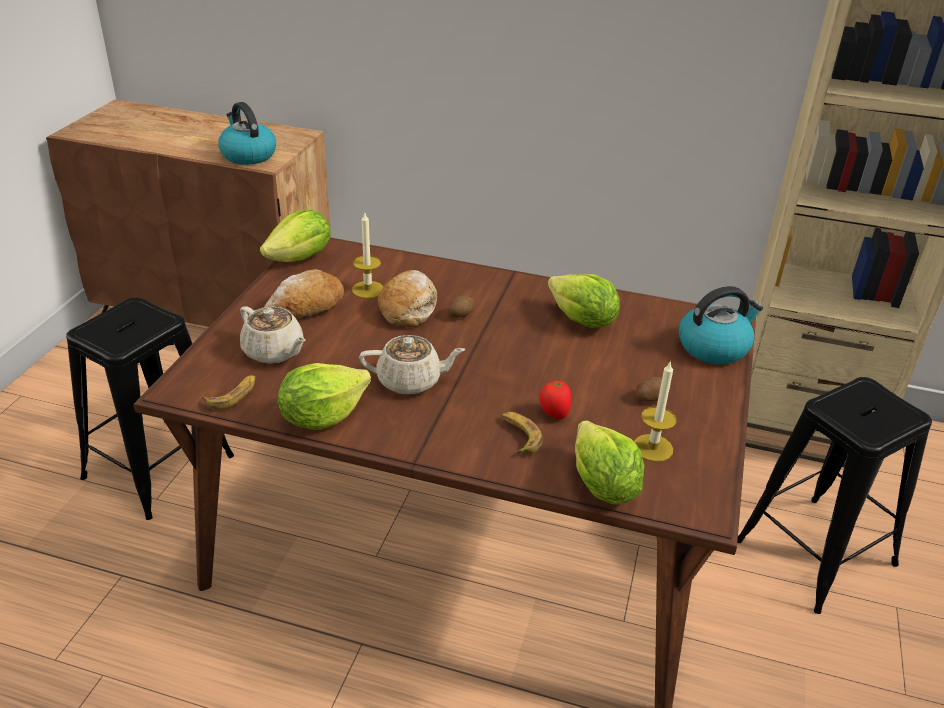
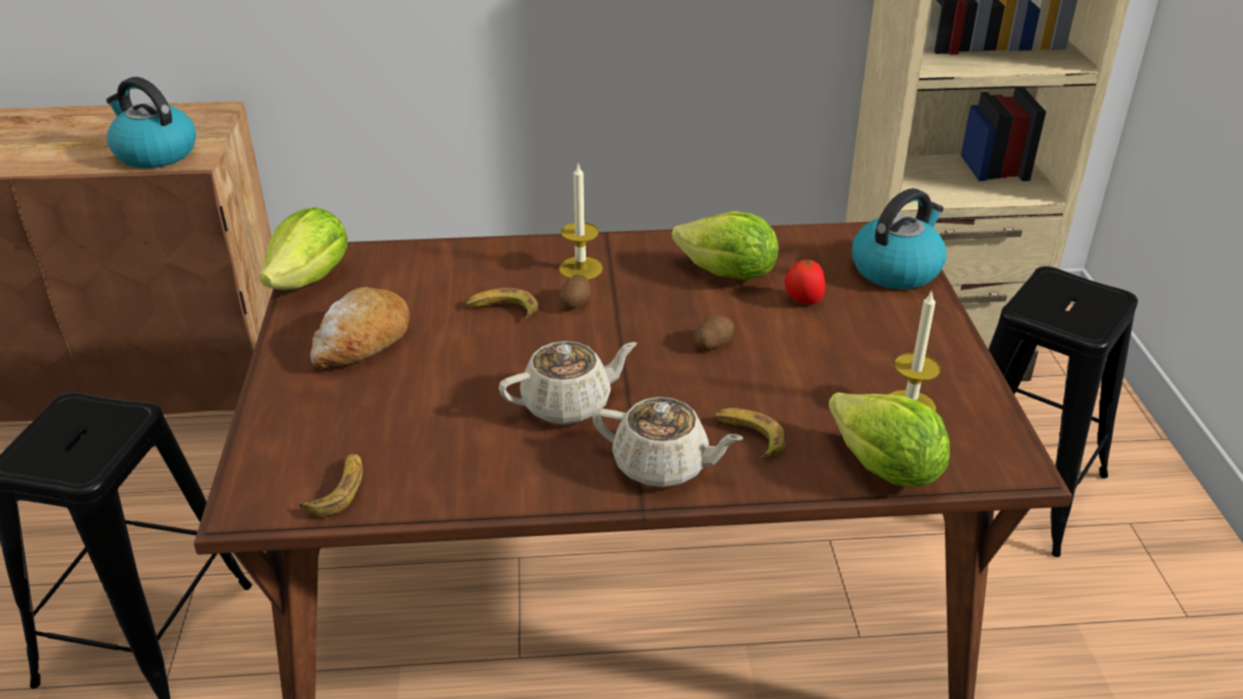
camera: 20 degrees left, 0 degrees up
beige teapot [240,306,305,364] -> beige teapot moved to [592,397,744,488]
lettuce [278,363,371,430] -> none
candle [352,213,383,299] -> candle moved to [559,162,603,280]
bread [378,270,437,328] -> banana [465,288,538,318]
tomato [539,380,571,419] -> tomato moved to [785,259,825,304]
potato [636,377,671,402] -> potato moved to [694,315,734,350]

